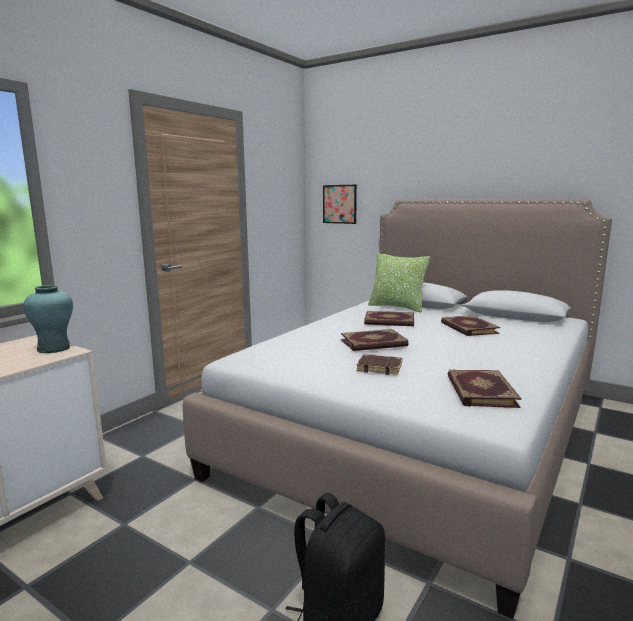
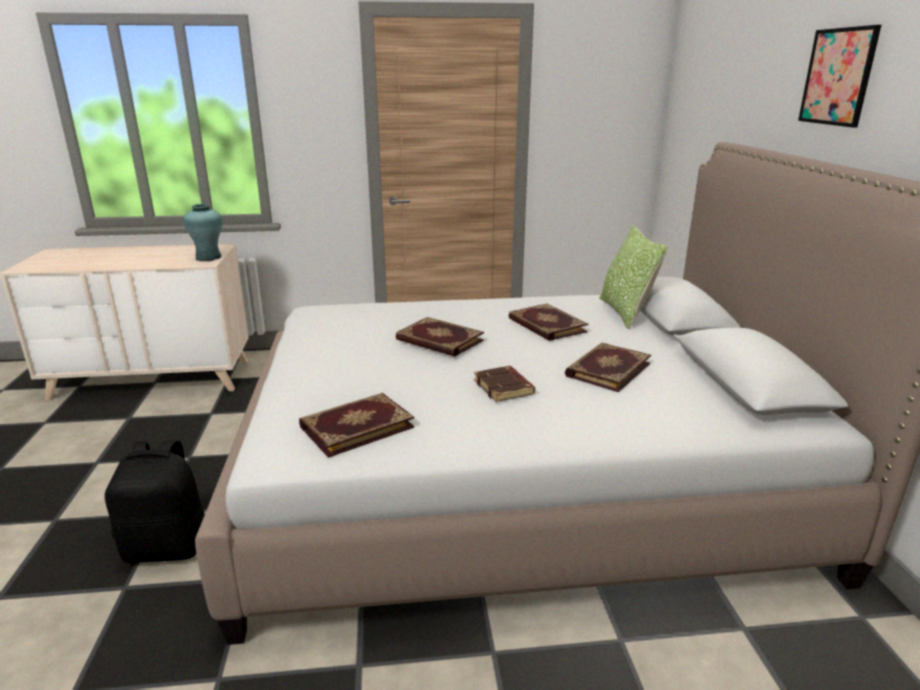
camera: 50 degrees right, 10 degrees up
picture [323,185,357,224] -> picture moved to [798,25,881,128]
brown book [356,354,402,375] -> brown book moved to [474,366,535,402]

